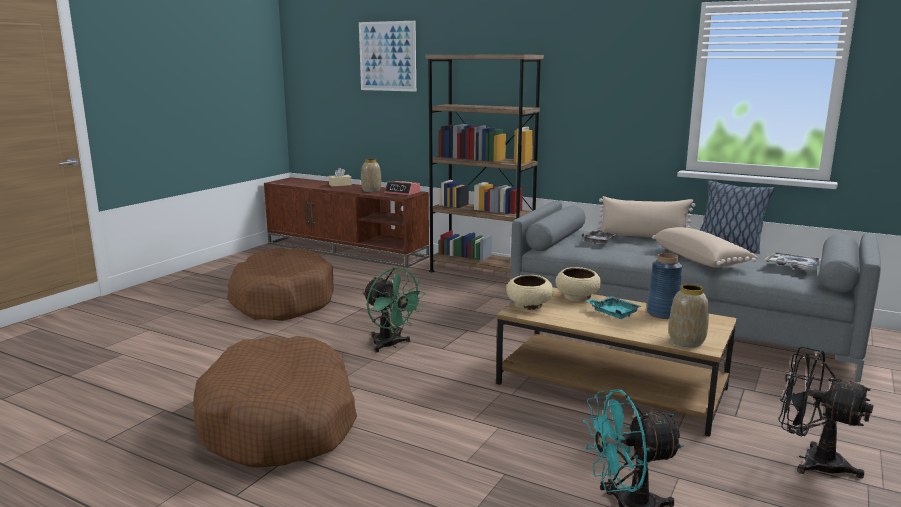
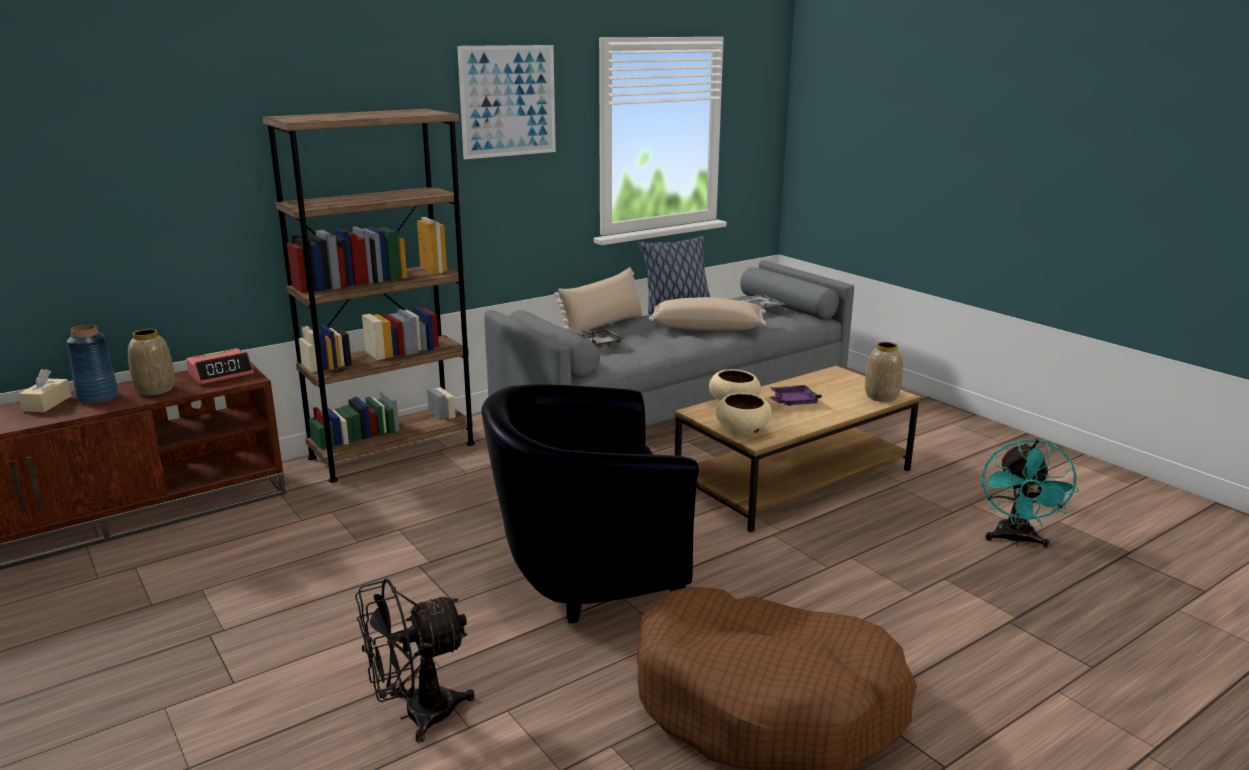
camera: 65 degrees left, 5 degrees up
brown dog bed [227,247,334,321] -> none
picture [359,21,416,92] -> picture moved to [457,45,556,159]
green fan [363,268,426,353] -> black armchair [481,384,699,624]
turquoise tray [586,296,642,319] -> purple tray [769,385,822,406]
blue vase [647,253,682,319] -> blue vase moved to [66,325,119,404]
black fan [779,347,873,479] -> black fan moved to [355,579,475,742]

